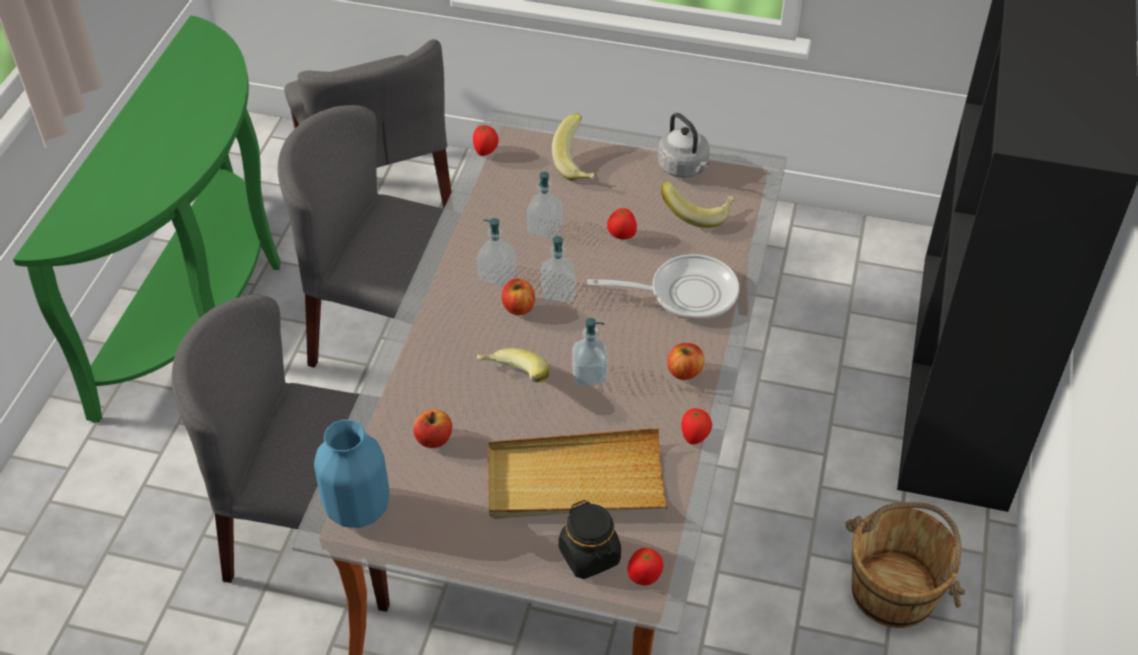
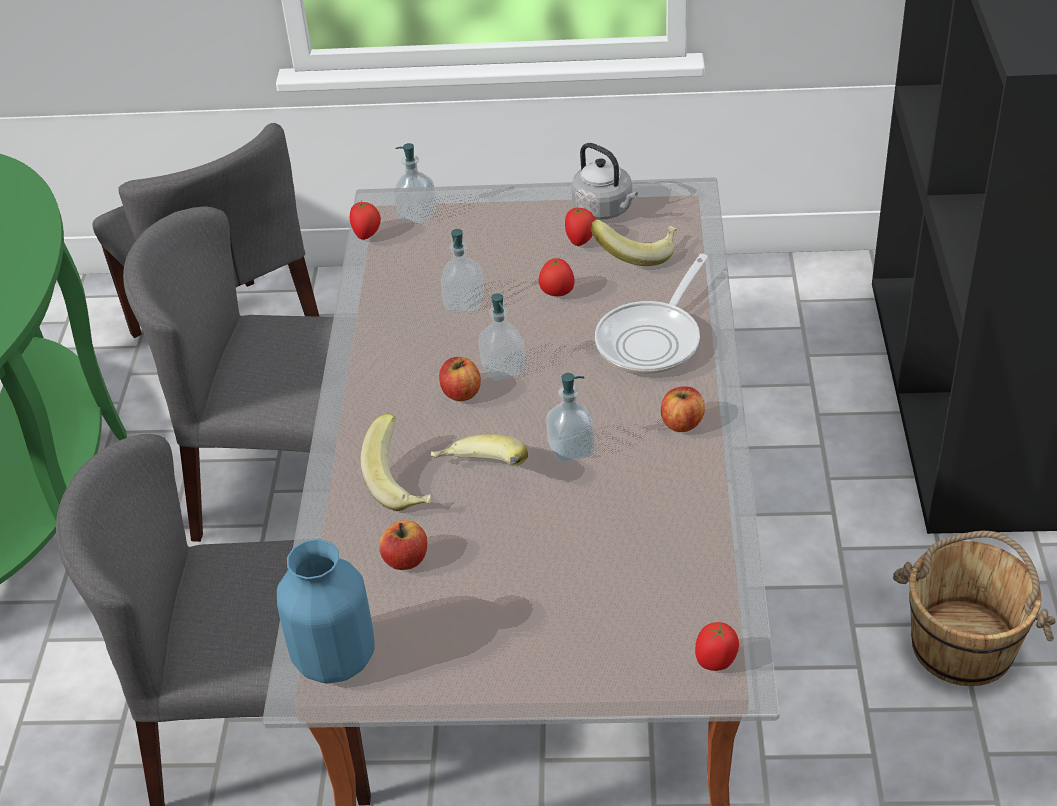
camera: 10 degrees left, 5 degrees down
soap dispenser [477,218,516,287] -> soap dispenser moved to [394,143,436,224]
beige tray [488,428,668,519] -> none
banana [552,113,594,180] -> banana moved to [361,413,431,511]
black jar [559,500,621,579] -> none
frying pan [587,254,739,320] -> frying pan turned 135 degrees clockwise [595,254,708,374]
tomato [681,408,712,444] -> tomato moved to [565,207,595,246]

